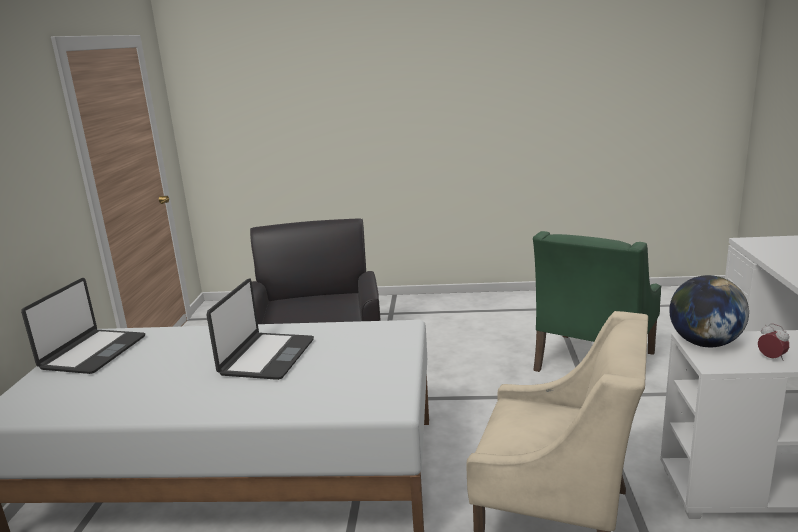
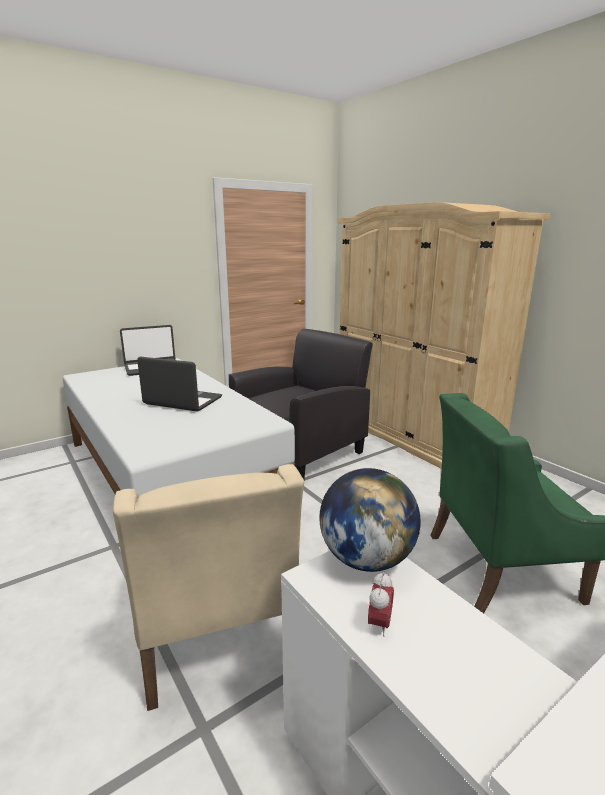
camera: 50 degrees right, 0 degrees up
laptop [207,278,314,380] -> laptop turned 135 degrees counterclockwise [137,357,222,412]
none -> beige wardrobe [338,202,550,469]

